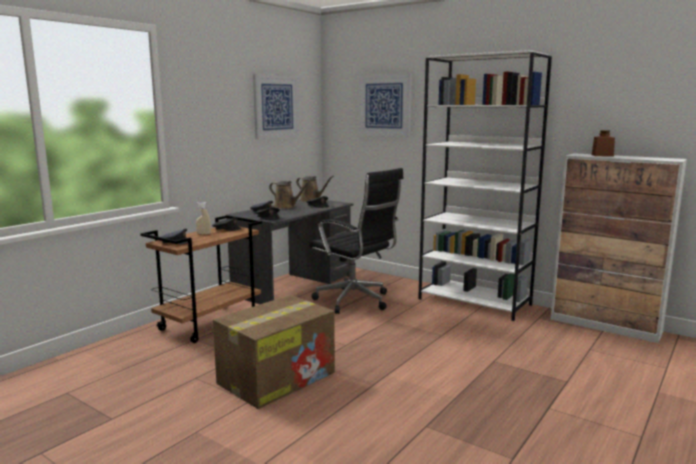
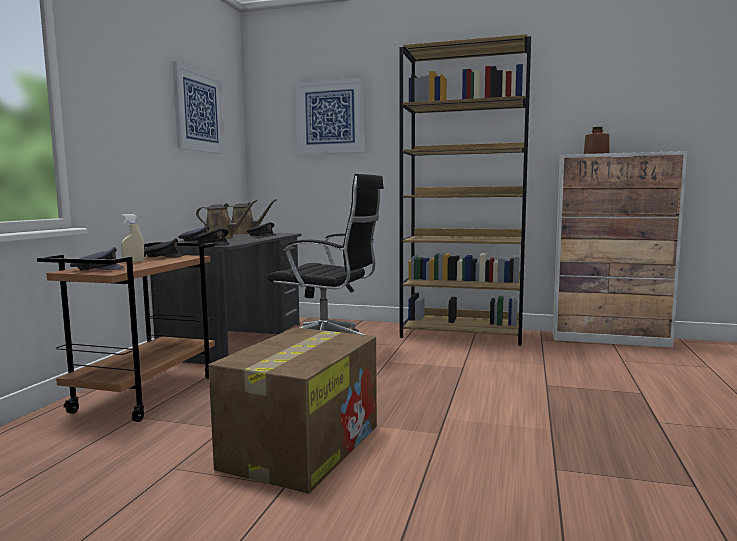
camera: 20 degrees left, 5 degrees down
white bookcase [418,50,552,321] -> brown bookcase [399,34,531,346]

